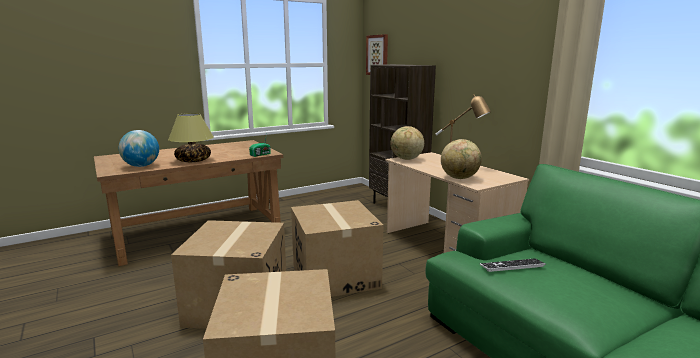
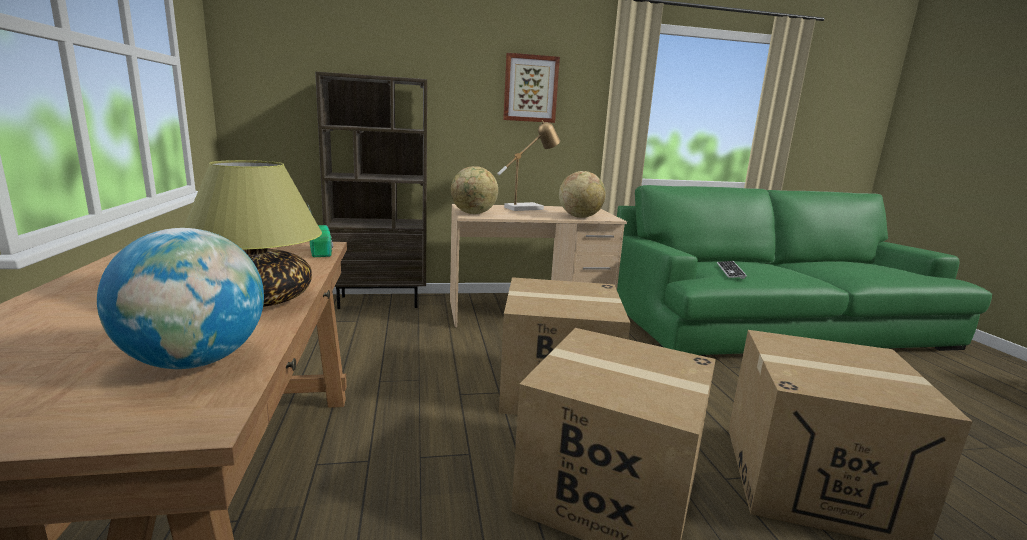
camera: 70 degrees left, 0 degrees up
picture [366,34,388,75] -> picture moved to [503,53,560,123]

